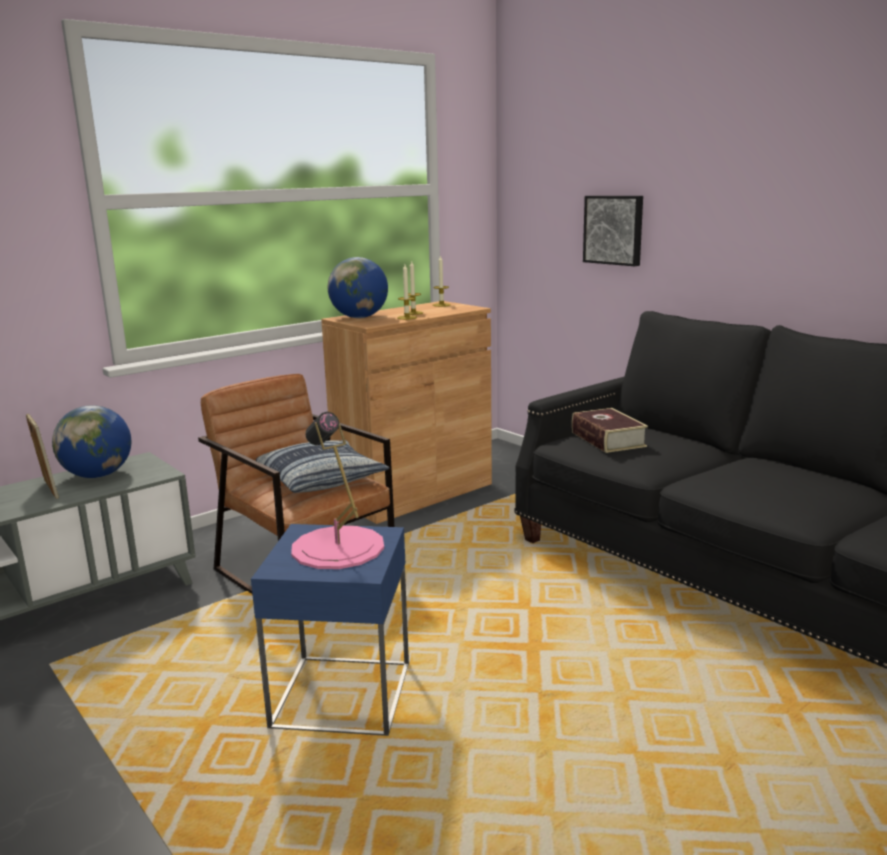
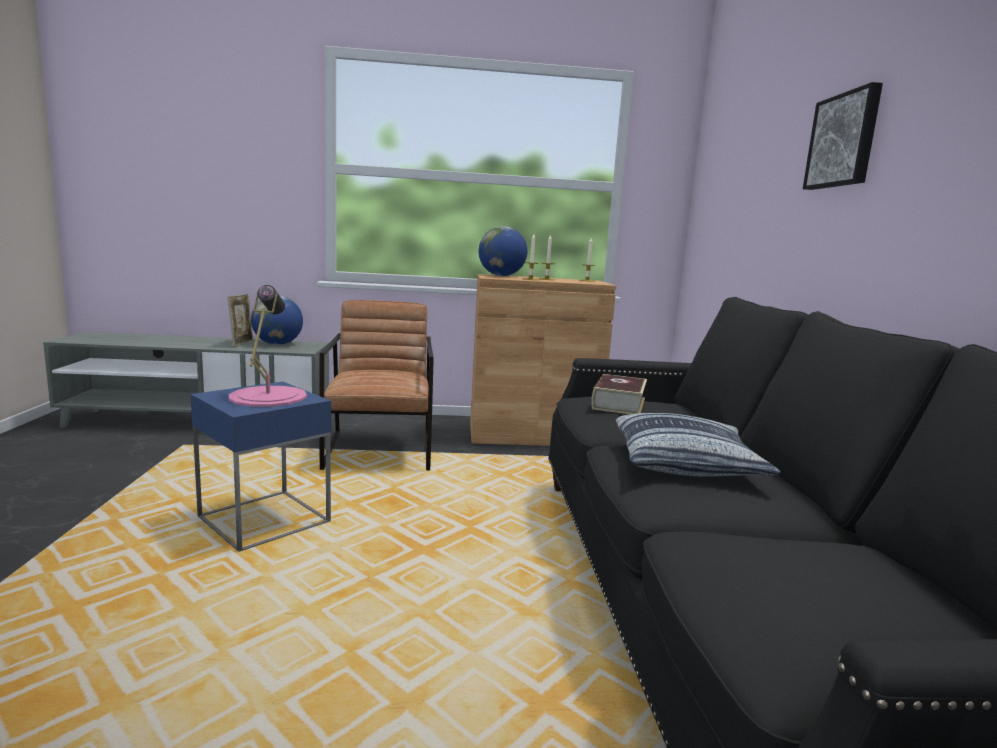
camera: 35 degrees right, 5 degrees down
pillow [256,440,389,493] -> pillow moved to [616,413,781,476]
picture [583,196,643,266] -> picture moved to [803,82,883,190]

